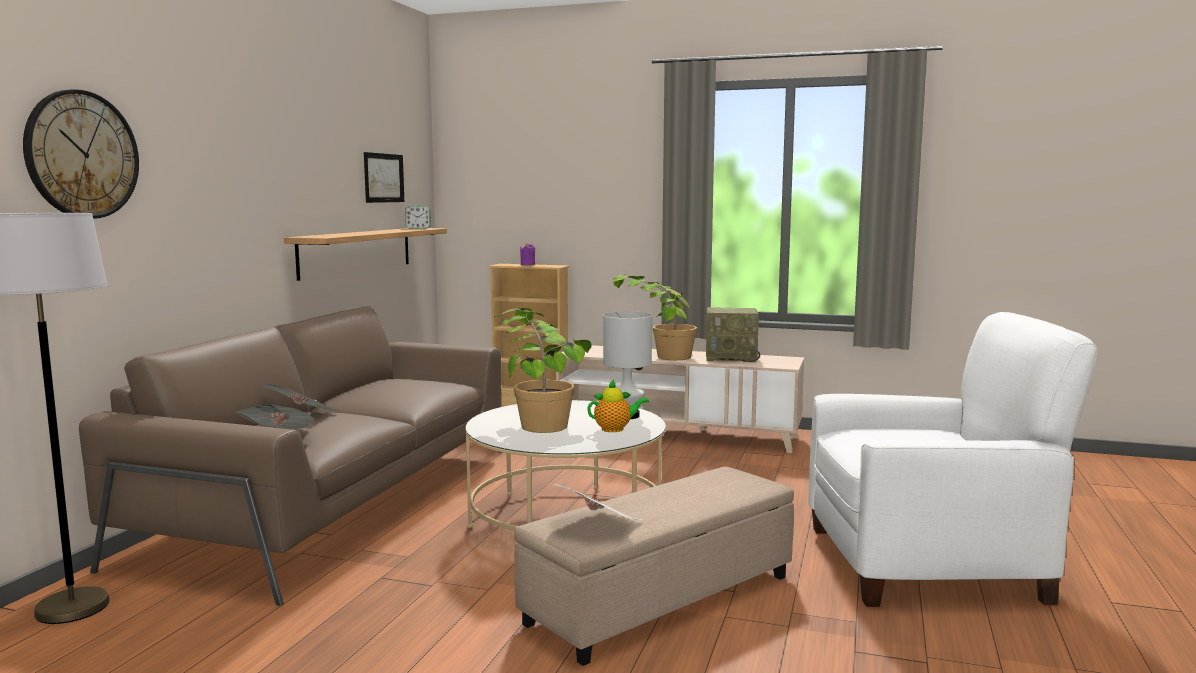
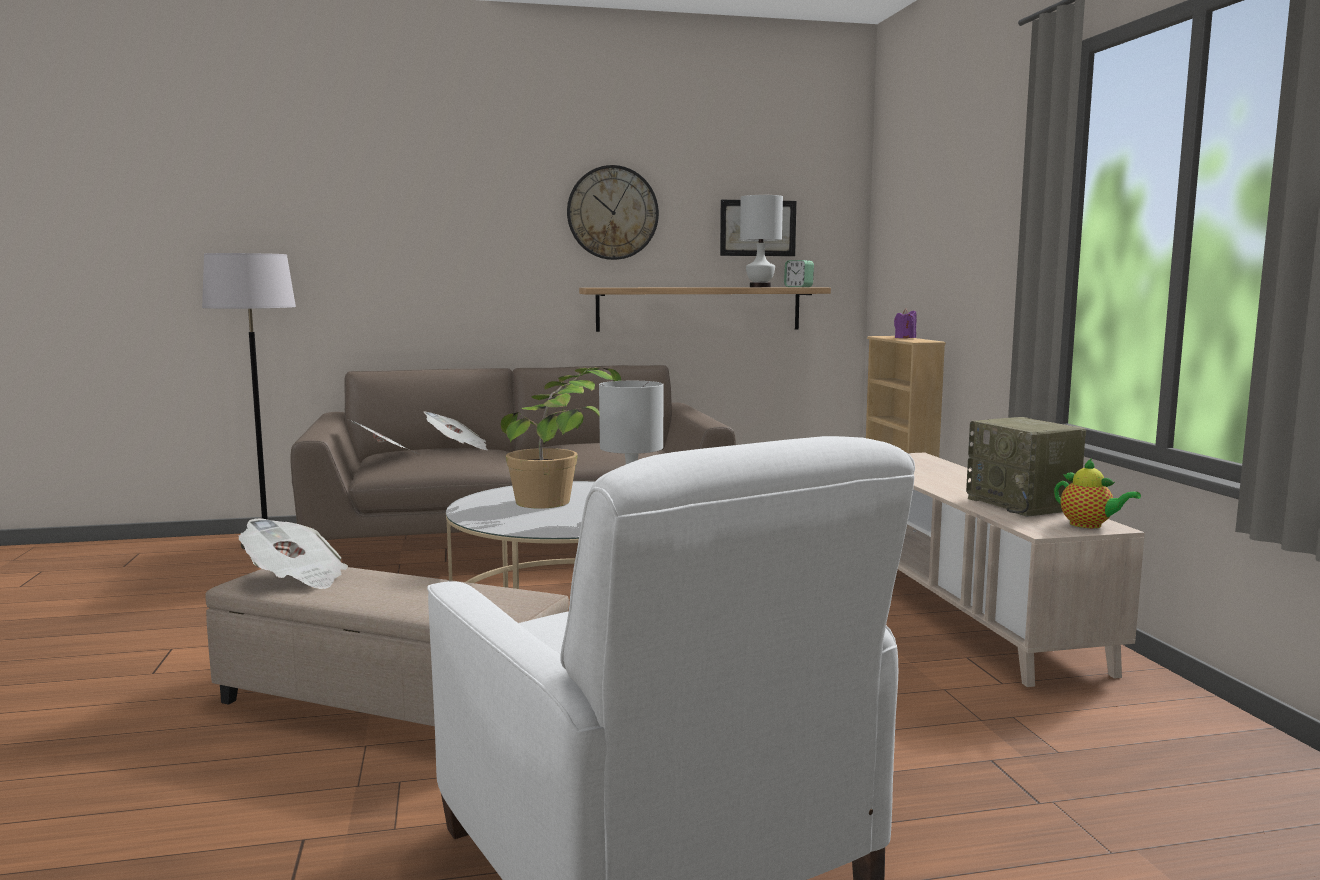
camera: 60 degrees right, 0 degrees up
wall clock [23,89,139,219] -> wall clock moved to [567,165,659,260]
teapot [587,380,649,432] -> teapot moved to [1054,458,1141,528]
potted plant [613,275,697,360] -> none
none -> white table lamp [740,195,783,287]

